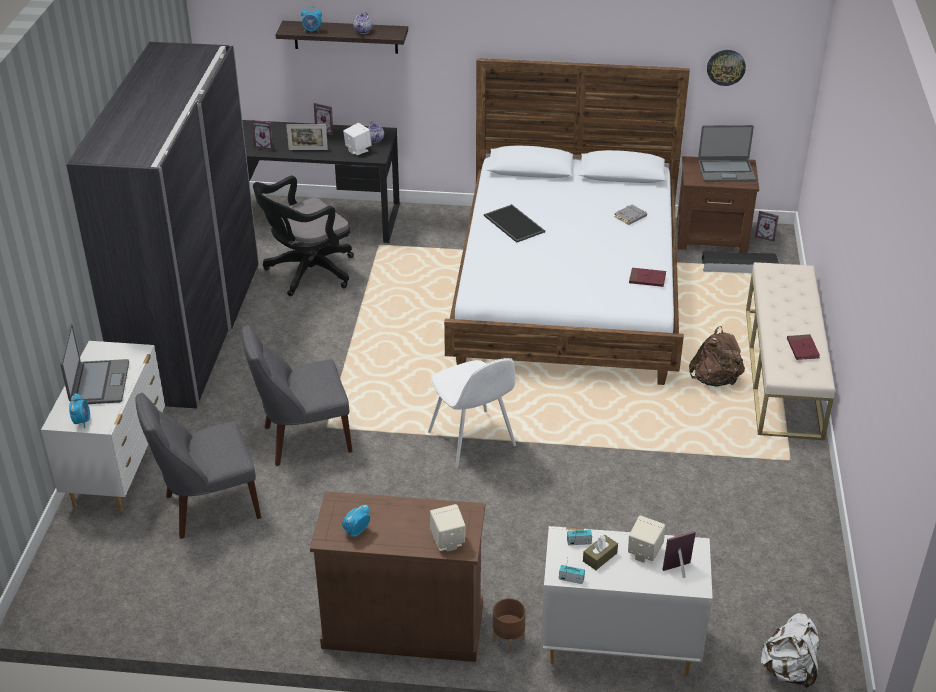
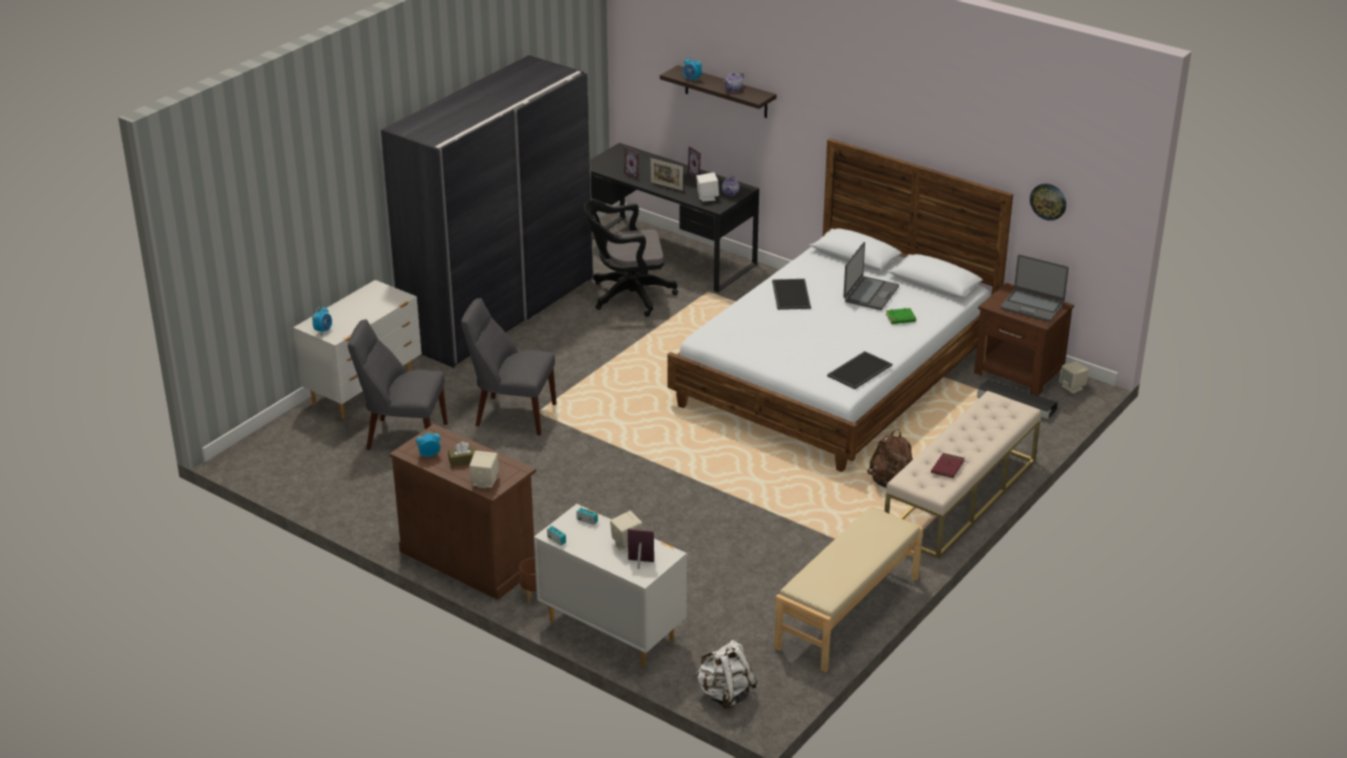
camera: 30 degrees right, 5 degrees down
laptop [60,324,129,404] -> laptop moved to [843,242,899,310]
white chair [428,358,516,468] -> none
brown tissue box [583,535,618,570] -> brown tissue box moved to [448,441,476,467]
grey book [614,204,647,225] -> green book [886,308,916,324]
red book [629,268,666,287] -> tray [827,351,892,389]
picture frame [755,211,779,242] -> beige speaker [1059,362,1089,394]
none -> beige bench [774,507,923,673]

